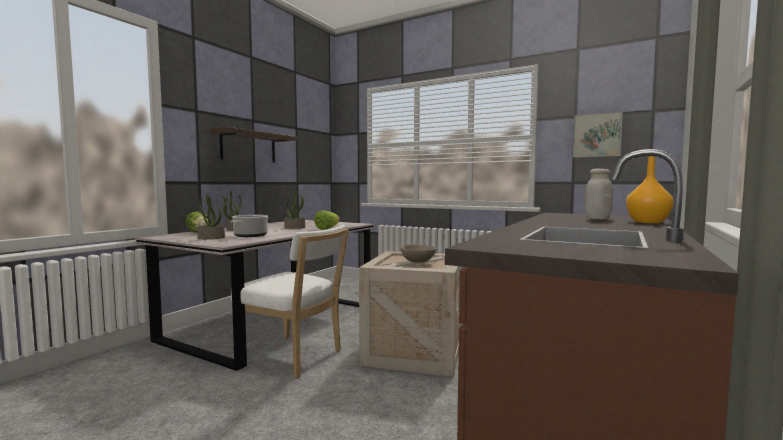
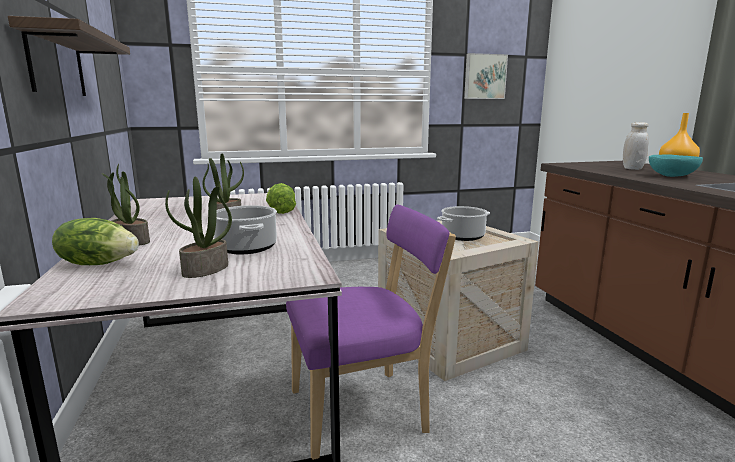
camera: 45 degrees left, 10 degrees up
white chair [231,225,349,378] -> purple chair [286,204,456,460]
beige bowl [401,244,436,263] -> cooking pot [437,206,490,241]
none -> turquoise bowl [649,155,703,177]

